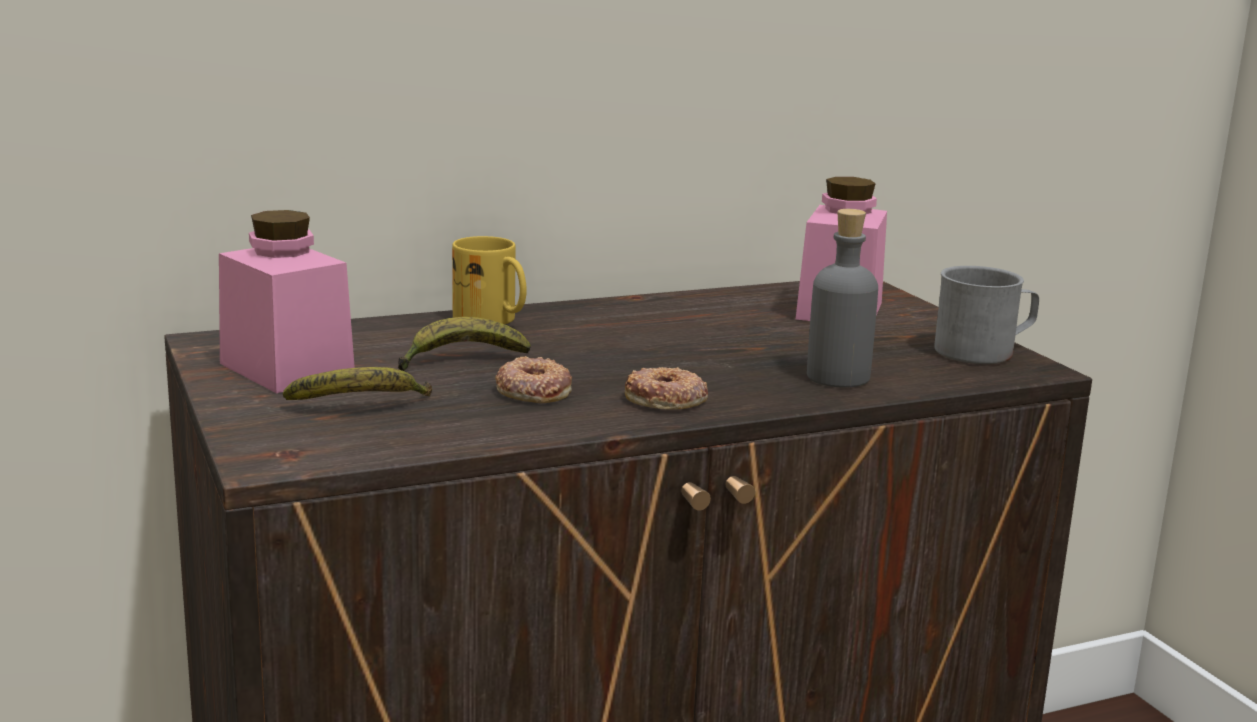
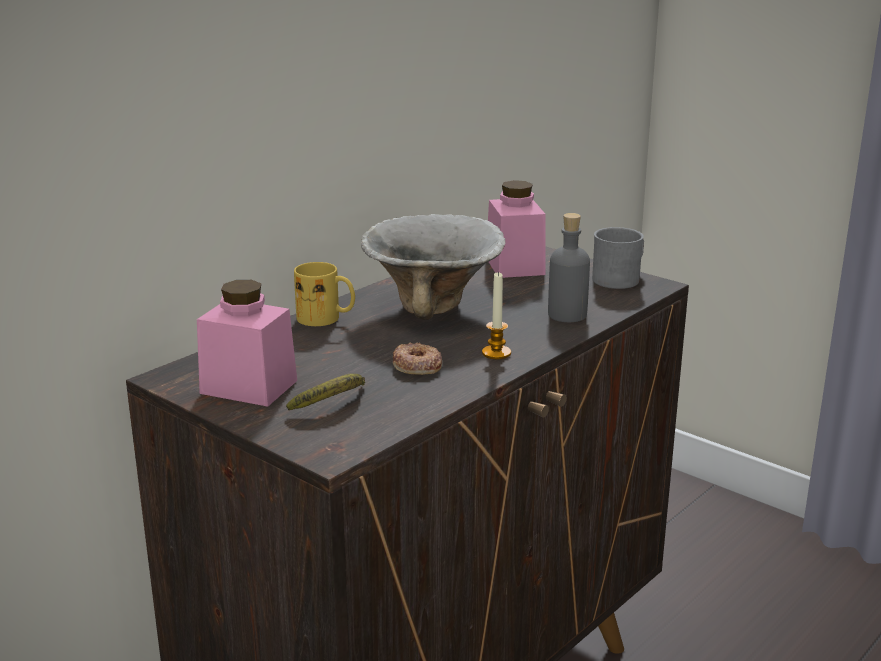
camera: 25 degrees left, 5 degrees up
banana [398,317,531,371] -> none
donut [625,367,708,410] -> candle [482,271,511,359]
none -> bowl [361,214,505,320]

